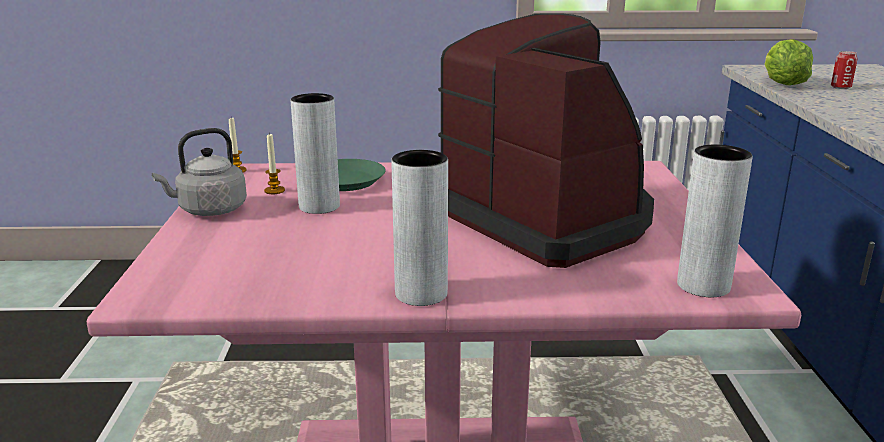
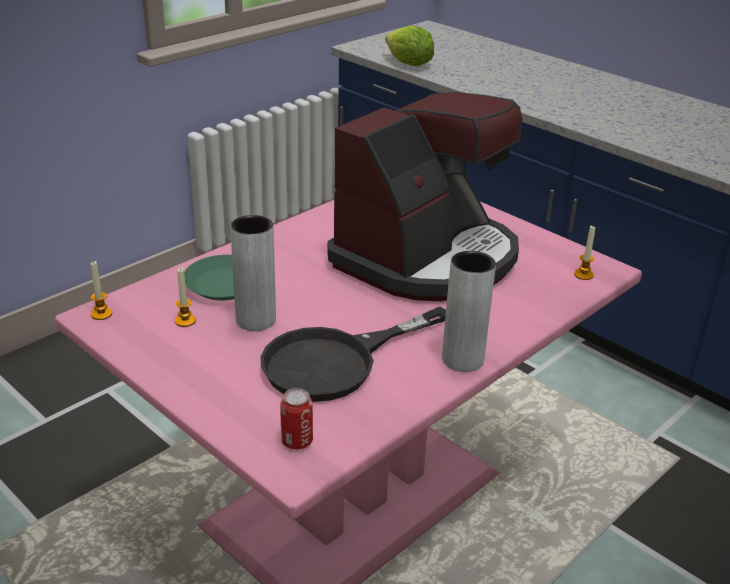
camera: 45 degrees left, 10 degrees up
grey kettle [152,128,247,216] -> none
coffee machine [438,13,654,268] -> coffee machine turned 120 degrees clockwise [327,92,522,301]
grey vase [677,145,753,297] -> candle [574,226,595,280]
can [831,51,858,89] -> can moved to [280,388,313,450]
none -> black frying pan [260,306,446,402]

